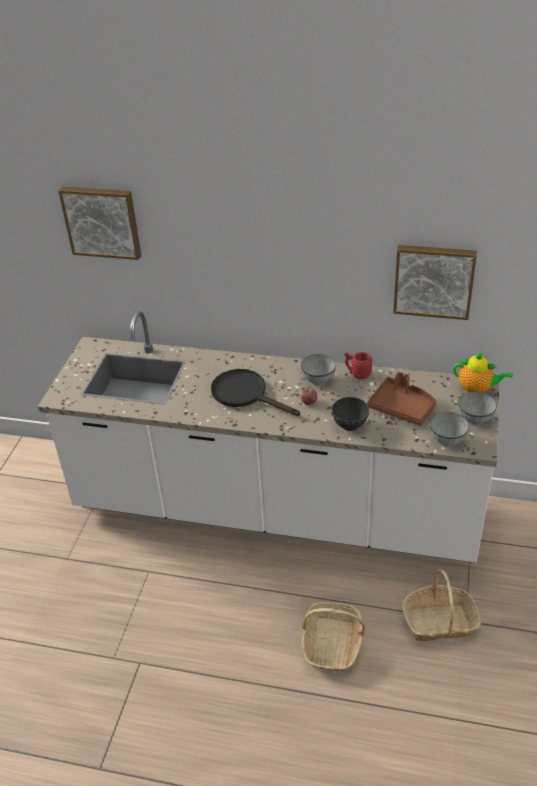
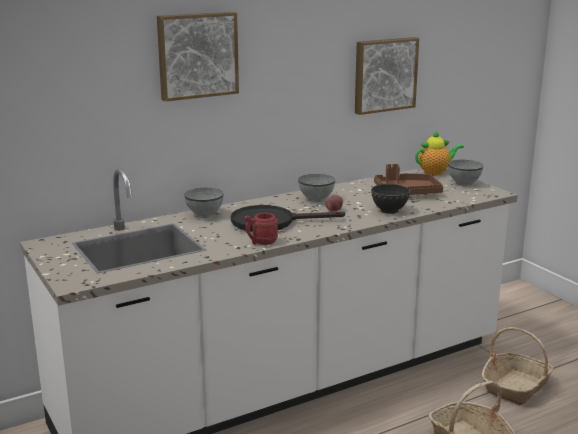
camera: 45 degrees left, 20 degrees down
picture [58,187,142,260] -> picture moved to [157,12,239,102]
red mug [344,352,373,379] -> red mug moved to [245,213,278,245]
grey bowl [430,412,469,447] -> grey bowl moved to [185,188,224,218]

